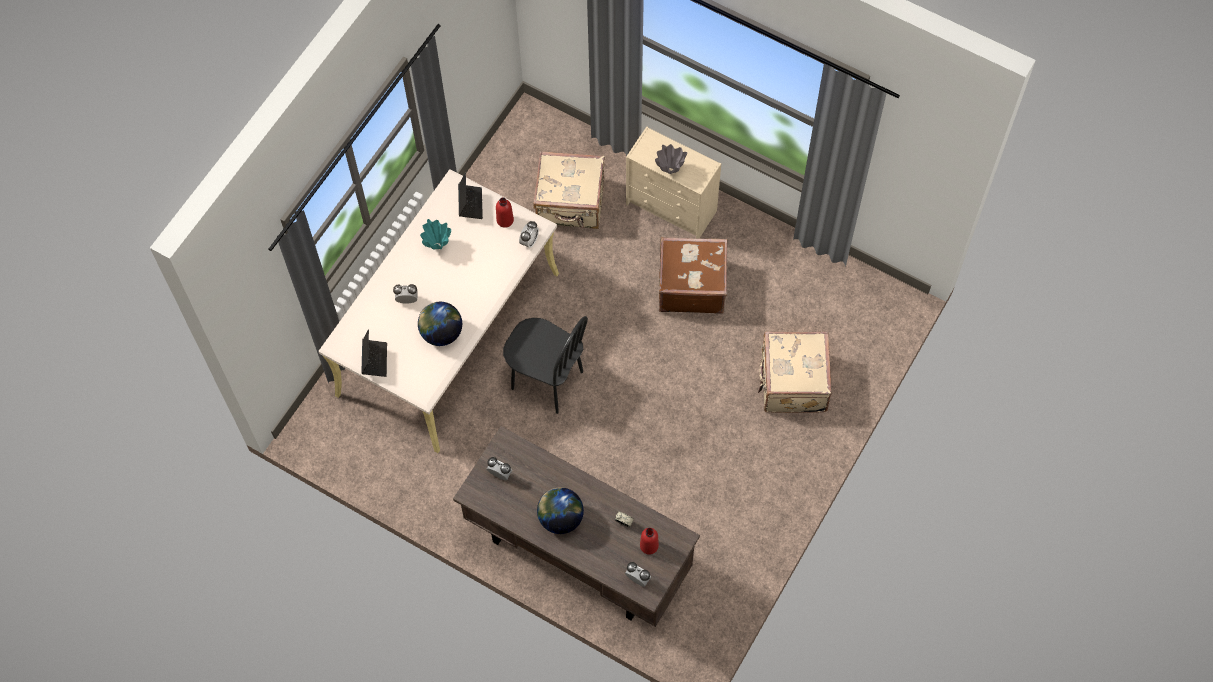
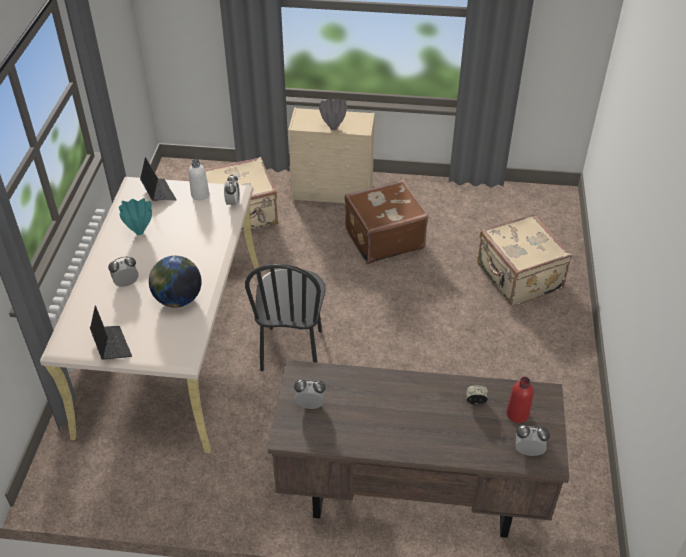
camera: 25 degrees left, 20 degrees down
red bottle [496,198,514,228] -> white bottle [189,159,209,200]
black chair [503,316,588,414] -> black chair turned 90 degrees clockwise [245,264,325,371]
globe [537,487,584,534] -> none

